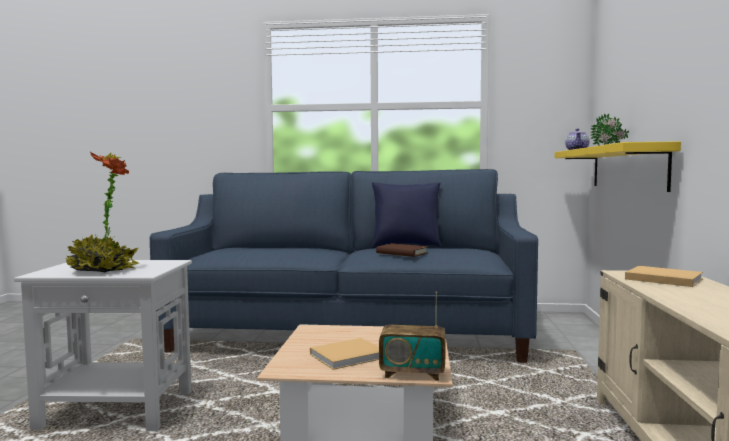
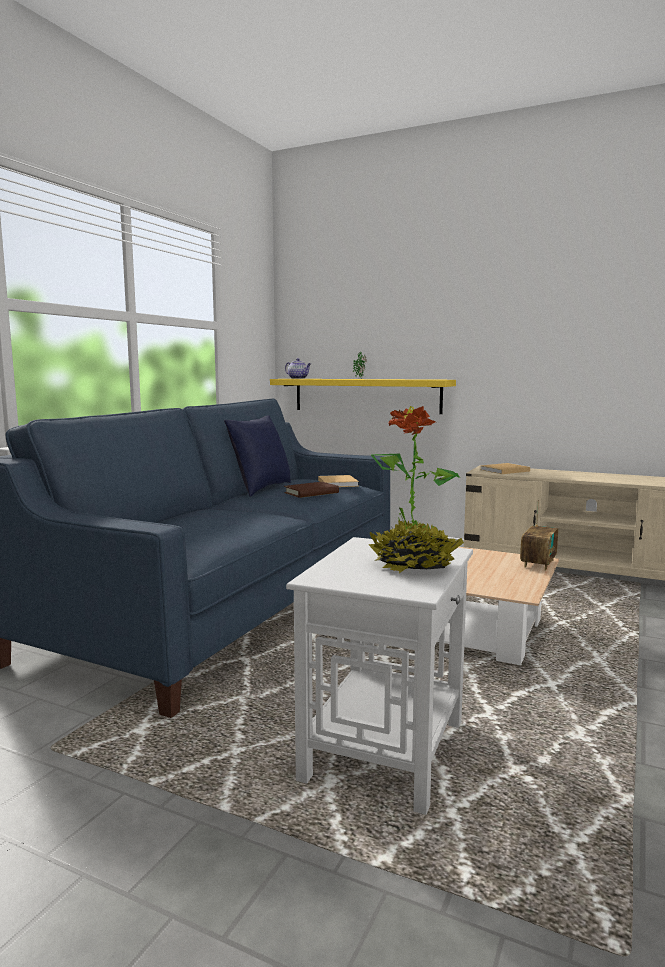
camera: 70 degrees left, 5 degrees up
beige book [310,338,379,370] -> beige book moved to [318,475,359,487]

